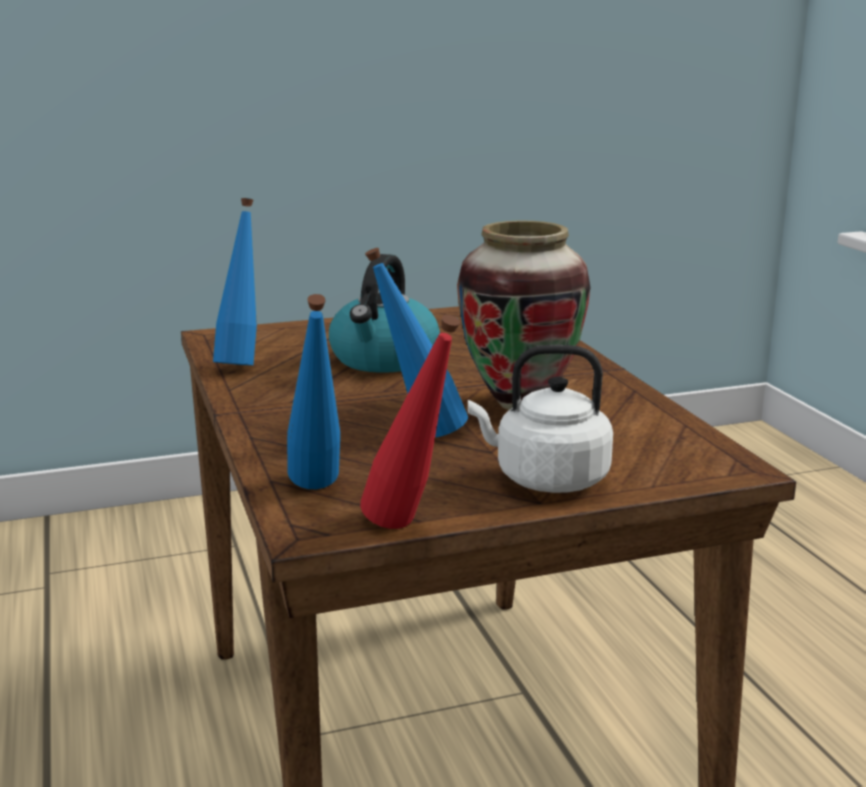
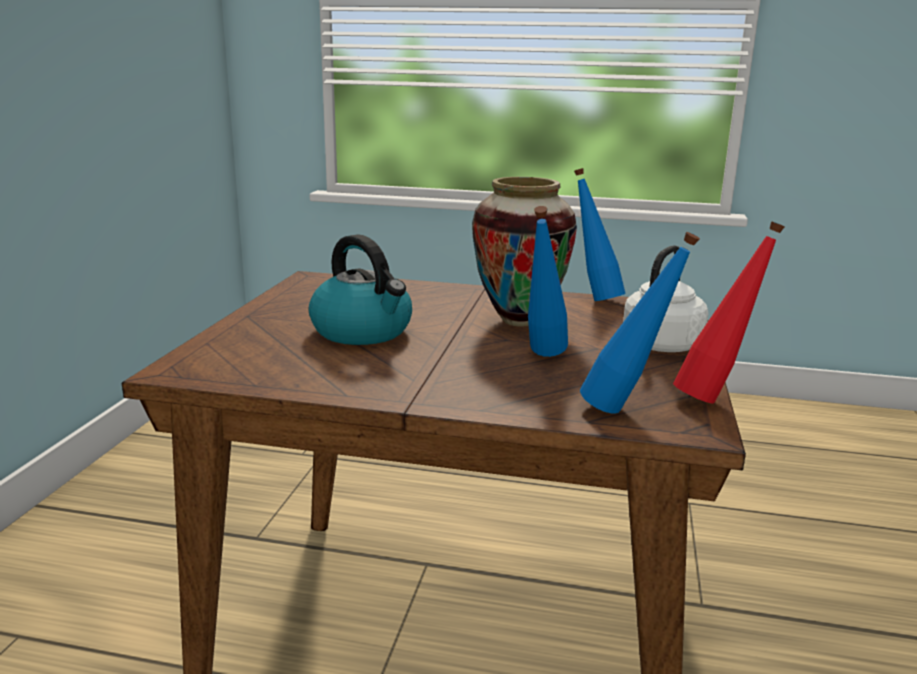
camera: 60 degrees left, 0 degrees up
blue bottle [213,198,257,366] -> blue bottle moved to [574,168,625,301]

